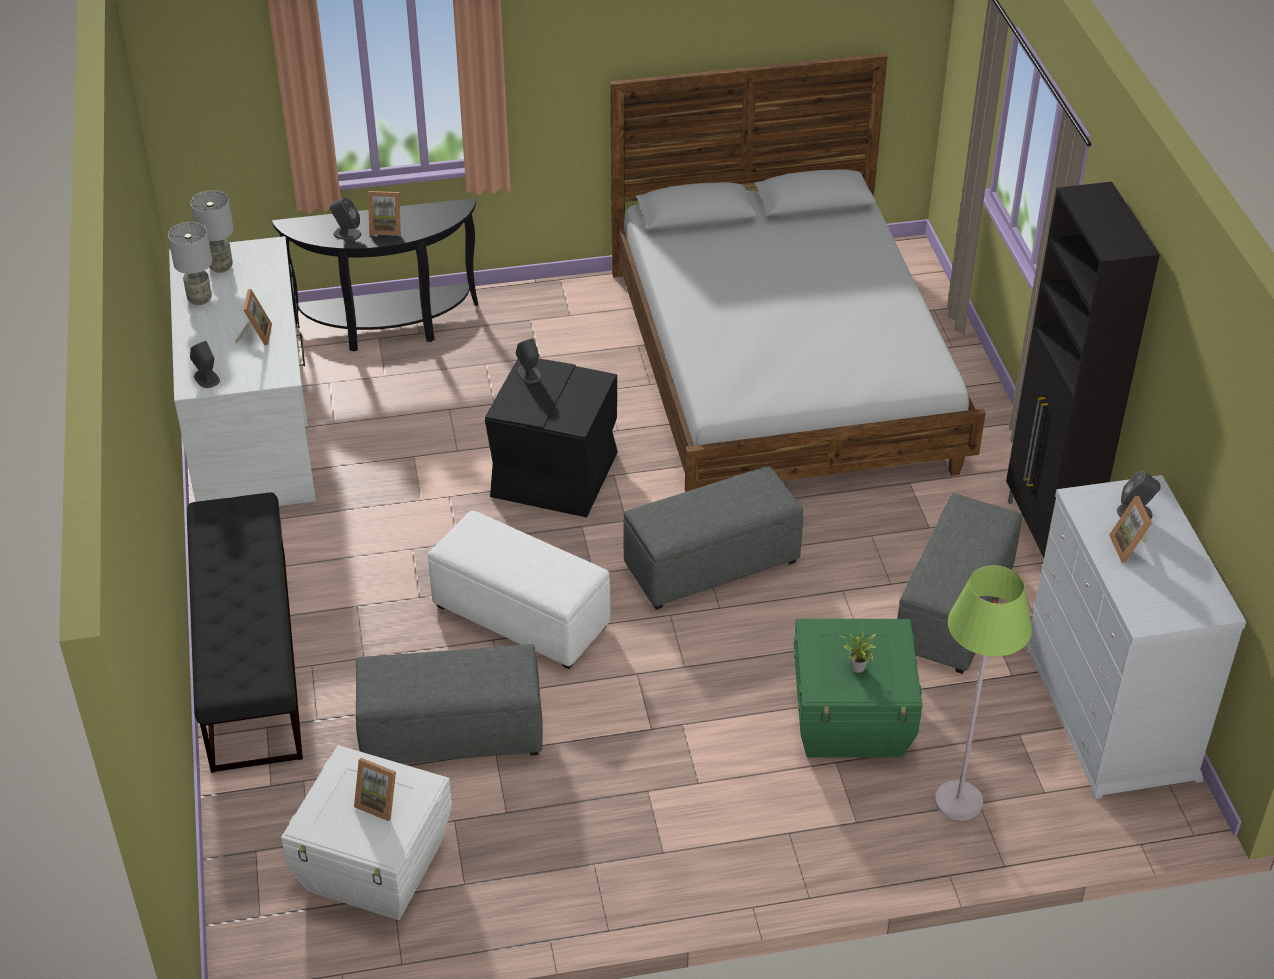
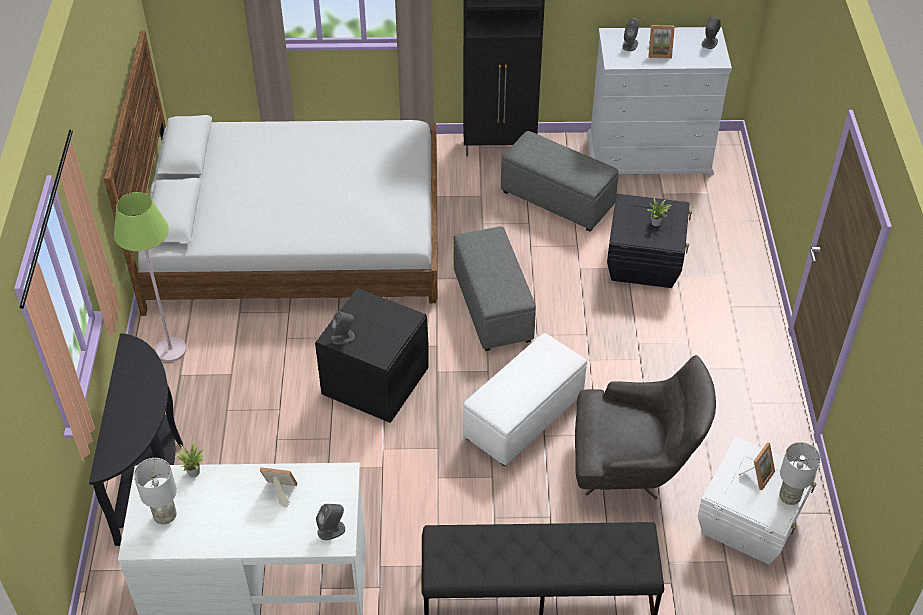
camera: 80 degrees left, 5 degrees up
grey table lamp [168,222,212,305] -> grey table lamp moved to [779,442,820,505]
grey speaker [330,197,361,241] -> grey speaker moved to [702,16,720,49]
grey ottoman [356,644,543,763] -> grey armchair [575,355,716,499]
picture frame [368,191,401,236] -> none
green storage box [794,619,923,758] -> black storage box [607,194,692,288]
green floor lamp [935,565,1032,821] -> green floor lamp moved to [114,192,187,362]
none -> potted plant [175,441,206,477]

